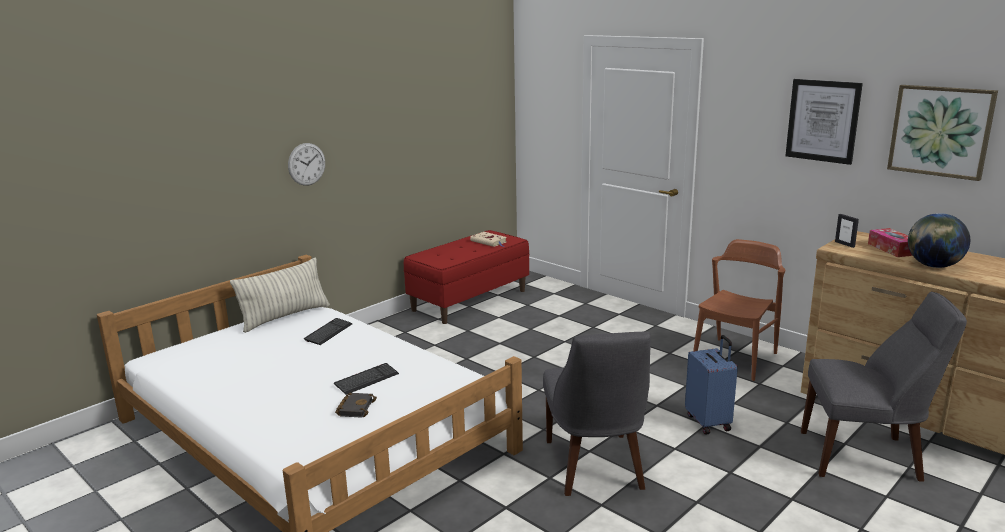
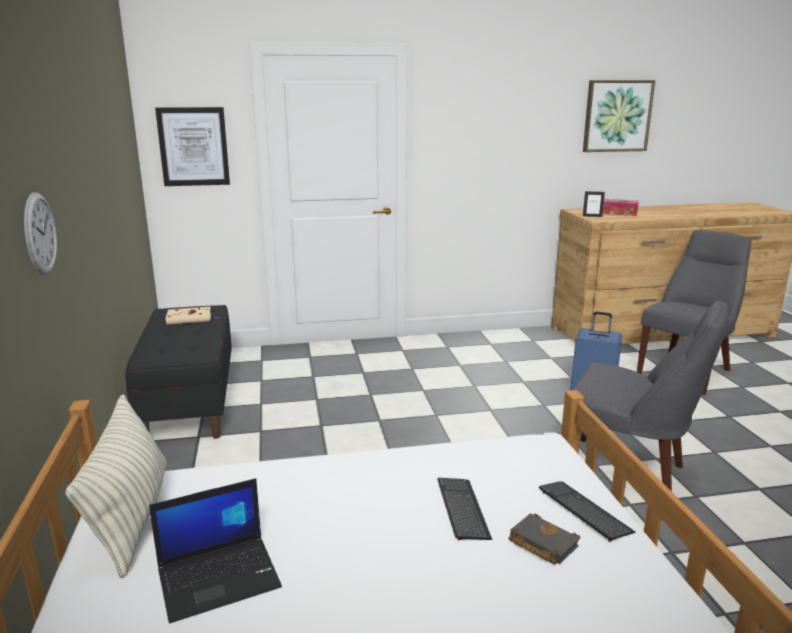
camera: 55 degrees left, 0 degrees up
keyboard [304,318,353,345] -> keyboard moved to [539,481,636,542]
red bench [404,230,529,324] -> black bench [125,305,232,439]
brown chair [693,239,785,381] -> none
picture [785,79,863,165] -> picture moved to [155,107,230,186]
globe [908,213,970,268] -> none
none -> laptop [149,478,282,623]

